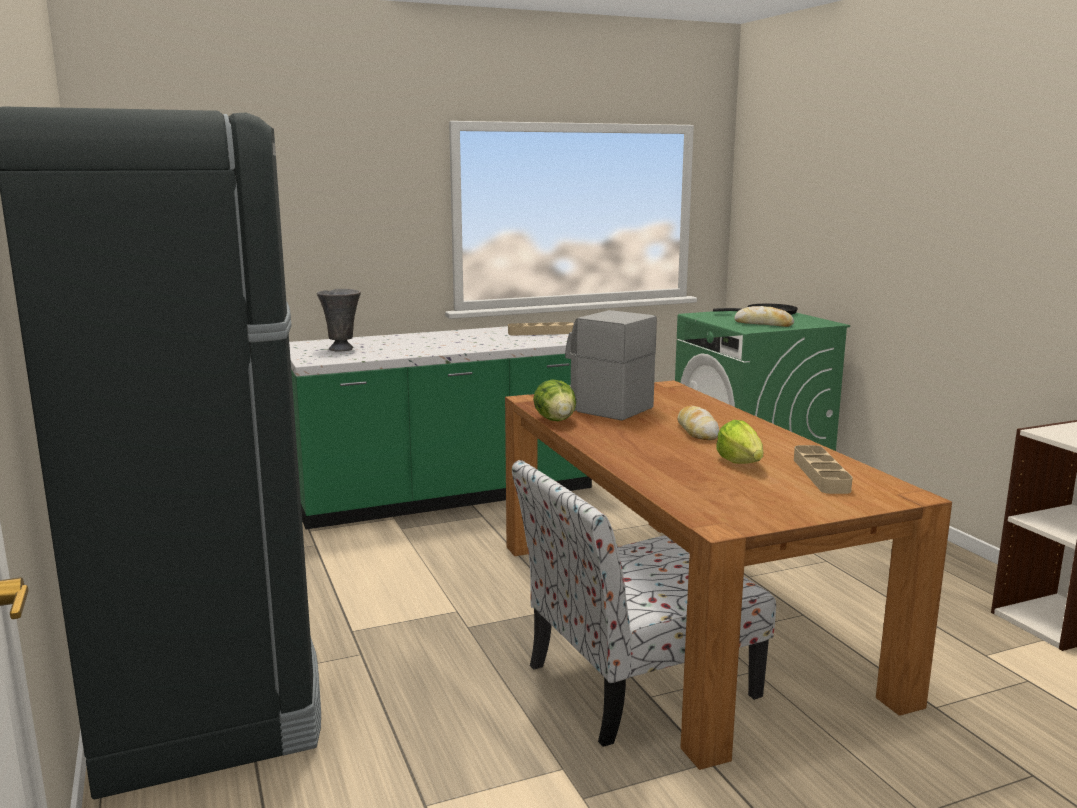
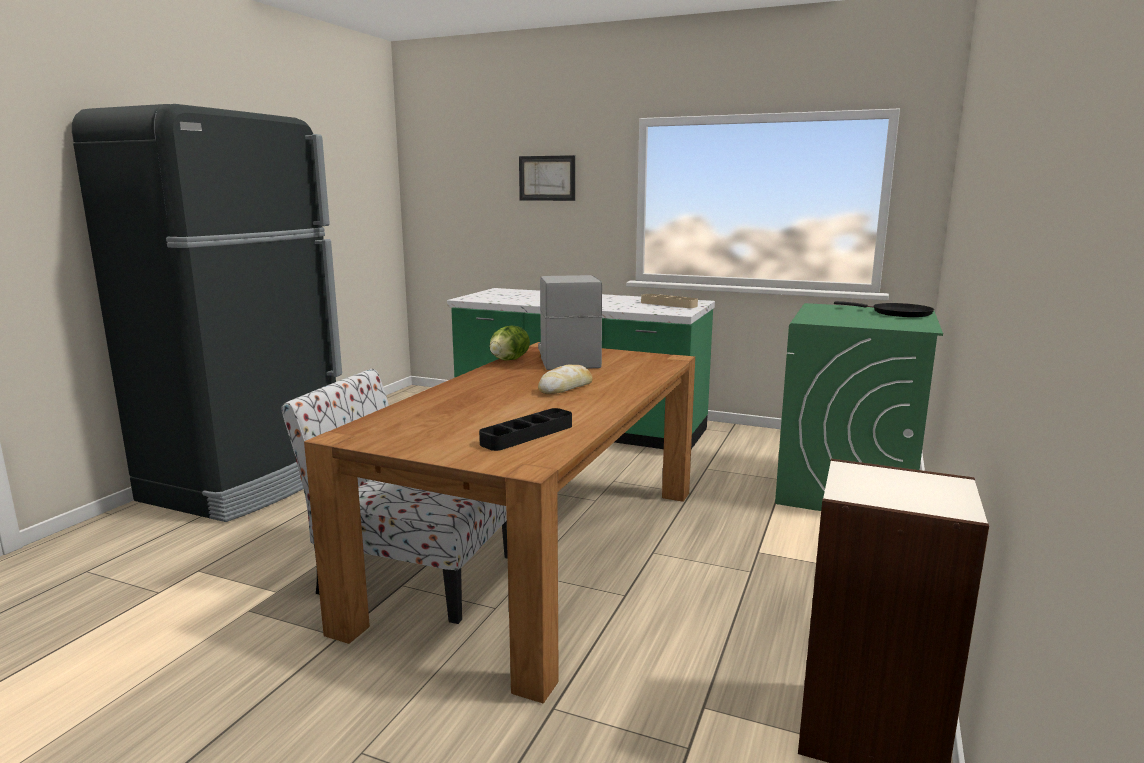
camera: 45 degrees right, 0 degrees up
grey vase [317,289,361,352] -> none
lettuce [716,420,763,464] -> none
bread [734,306,794,327] -> none
beige tray [794,445,853,494] -> black tray [479,408,572,451]
none -> picture [519,155,575,201]

